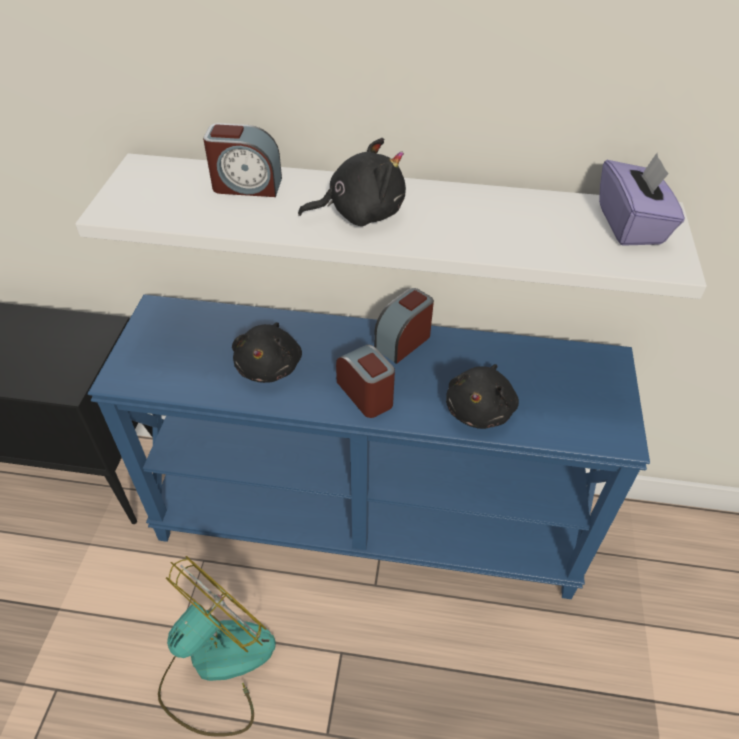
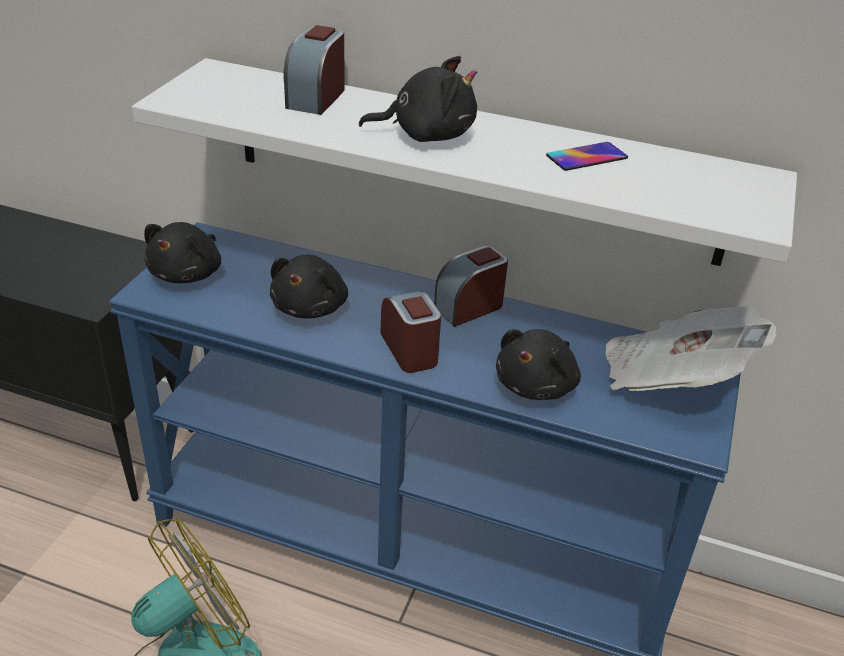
camera: 10 degrees right, 10 degrees down
alarm clock [203,123,282,197] -> alarm clock turned 90 degrees clockwise [283,25,345,115]
purple tissue box [599,153,685,246] -> none
none -> black plush toy [144,222,221,283]
none -> phone [546,142,628,171]
none -> newspaper [606,306,776,391]

